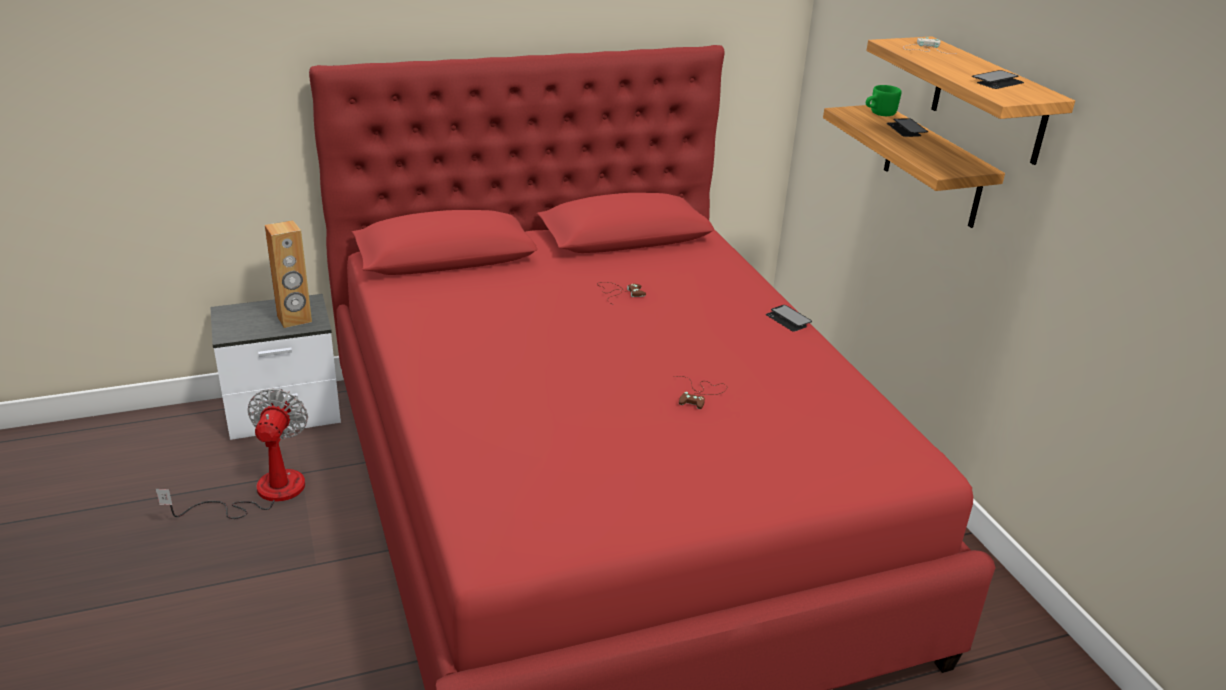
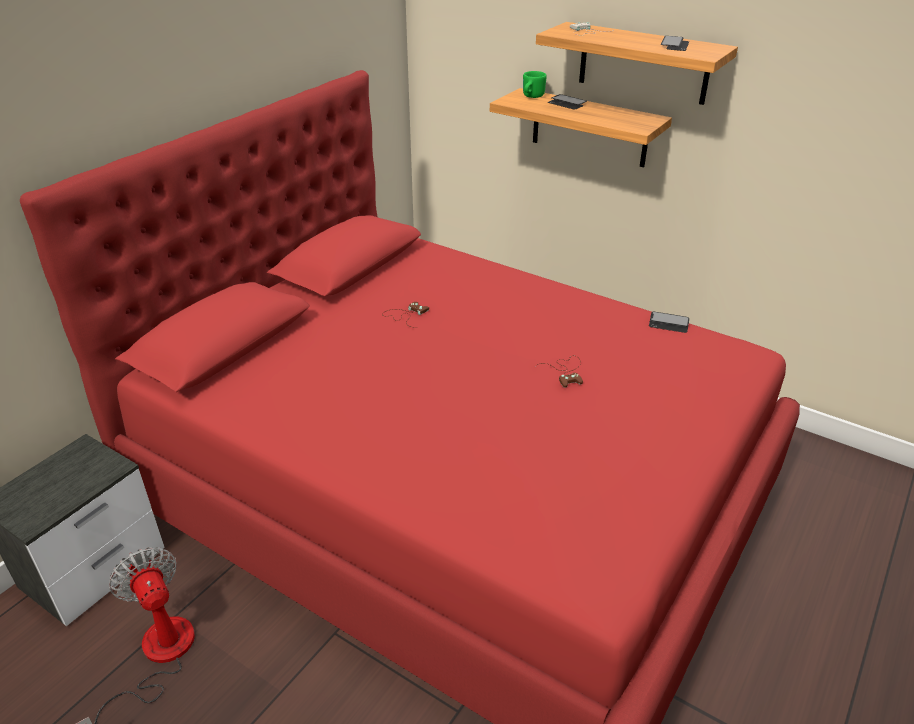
camera: 35 degrees left, 5 degrees up
brown speaker [265,220,312,328] -> none
phone [766,305,812,331] -> phone moved to [649,311,689,333]

